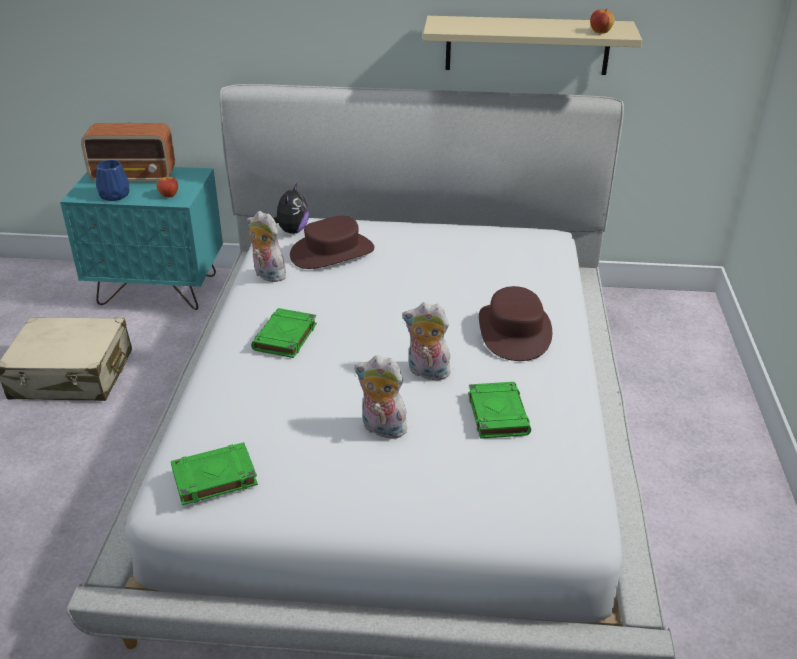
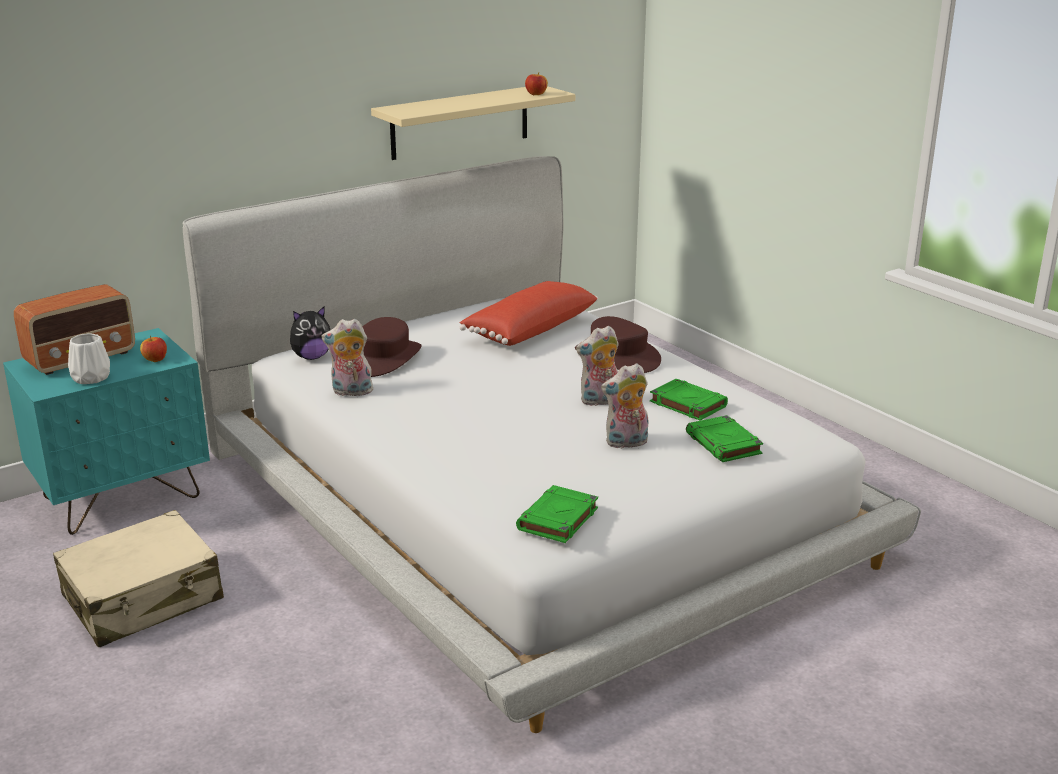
camera: 40 degrees left, 10 degrees down
blue vase [96,160,130,201] -> white vase [68,334,110,384]
green book [251,308,317,358] -> green book moved to [686,415,763,462]
plush toy [273,183,309,234] -> plush toy turned 90 degrees clockwise [290,307,330,360]
none -> red pillow [460,281,598,346]

